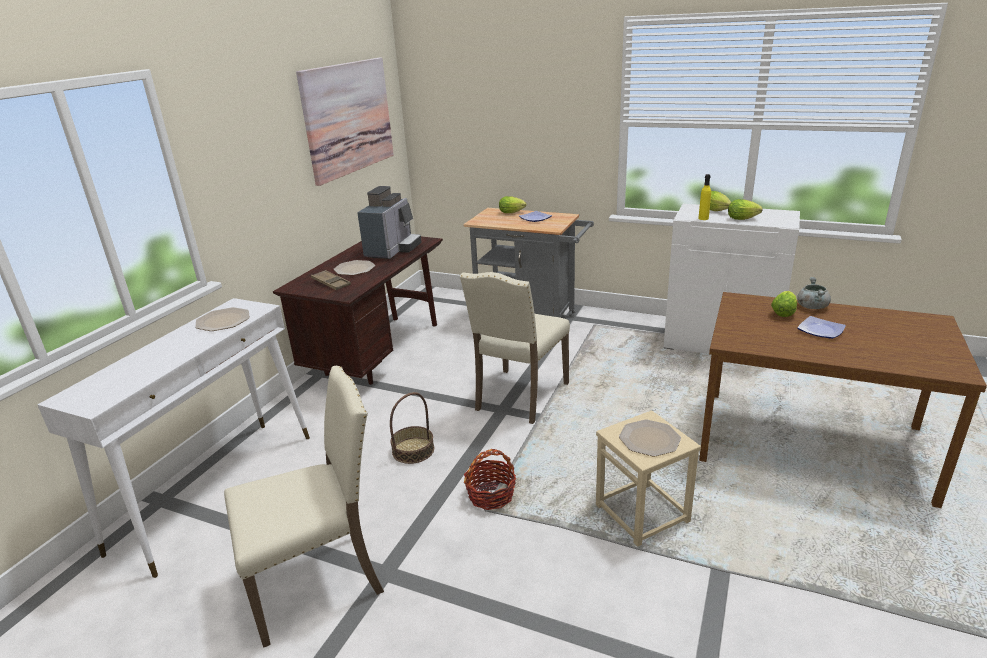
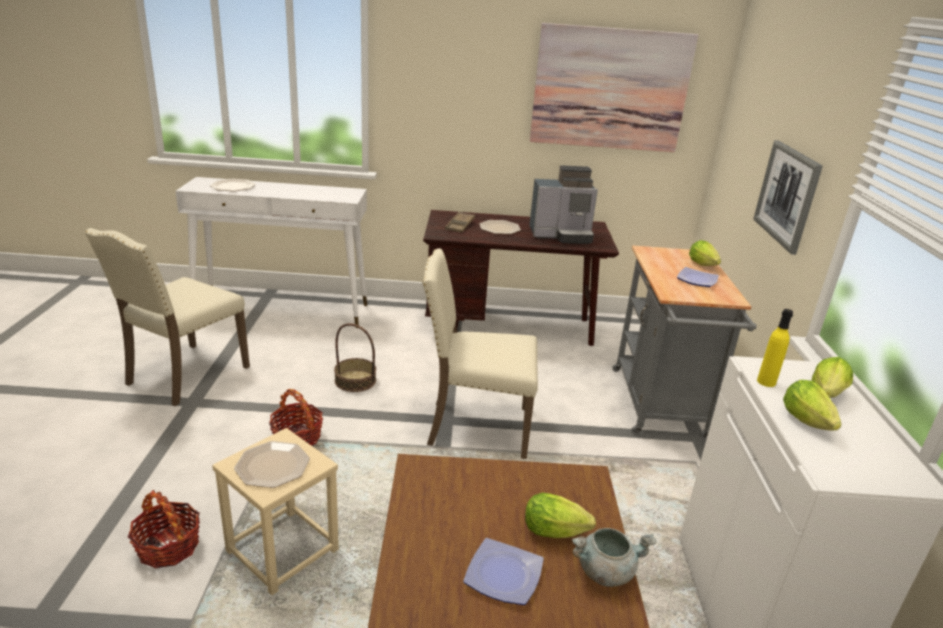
camera: 65 degrees right, 0 degrees up
plate [195,307,250,331] -> plate moved to [210,179,256,191]
beige chair [224,366,384,648] -> beige chair turned 75 degrees clockwise [84,228,250,406]
none -> basket [128,490,200,569]
none -> picture [753,140,823,255]

